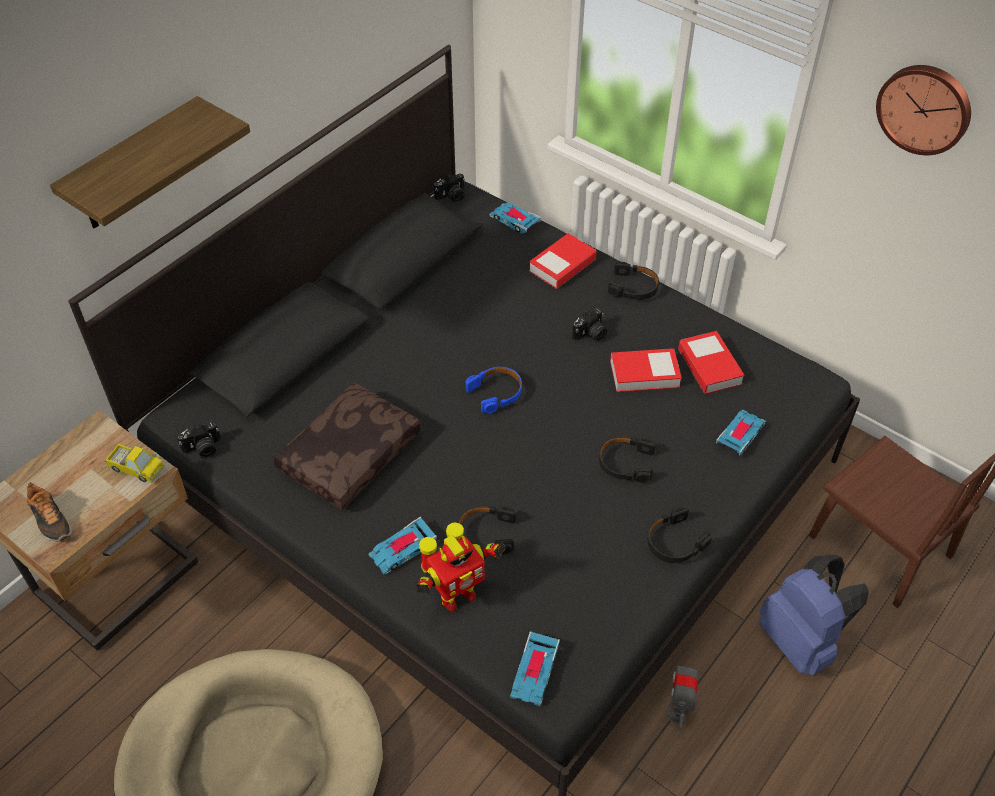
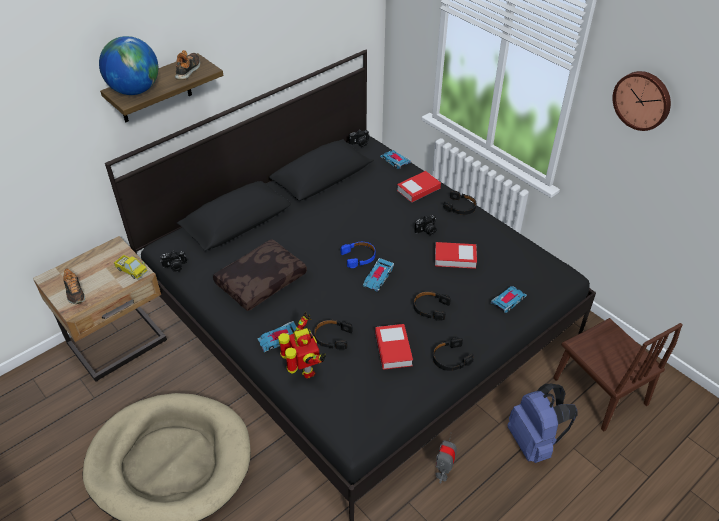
camera: 10 degrees right, 5 degrees down
toy robot [415,522,506,612] -> toy robot turned 90 degrees counterclockwise [278,312,326,379]
toy car [510,631,560,706] -> toy car moved to [363,258,394,292]
book [678,331,745,394] -> book moved to [375,324,413,370]
none -> globe [99,36,158,95]
none -> shoe [175,50,200,80]

